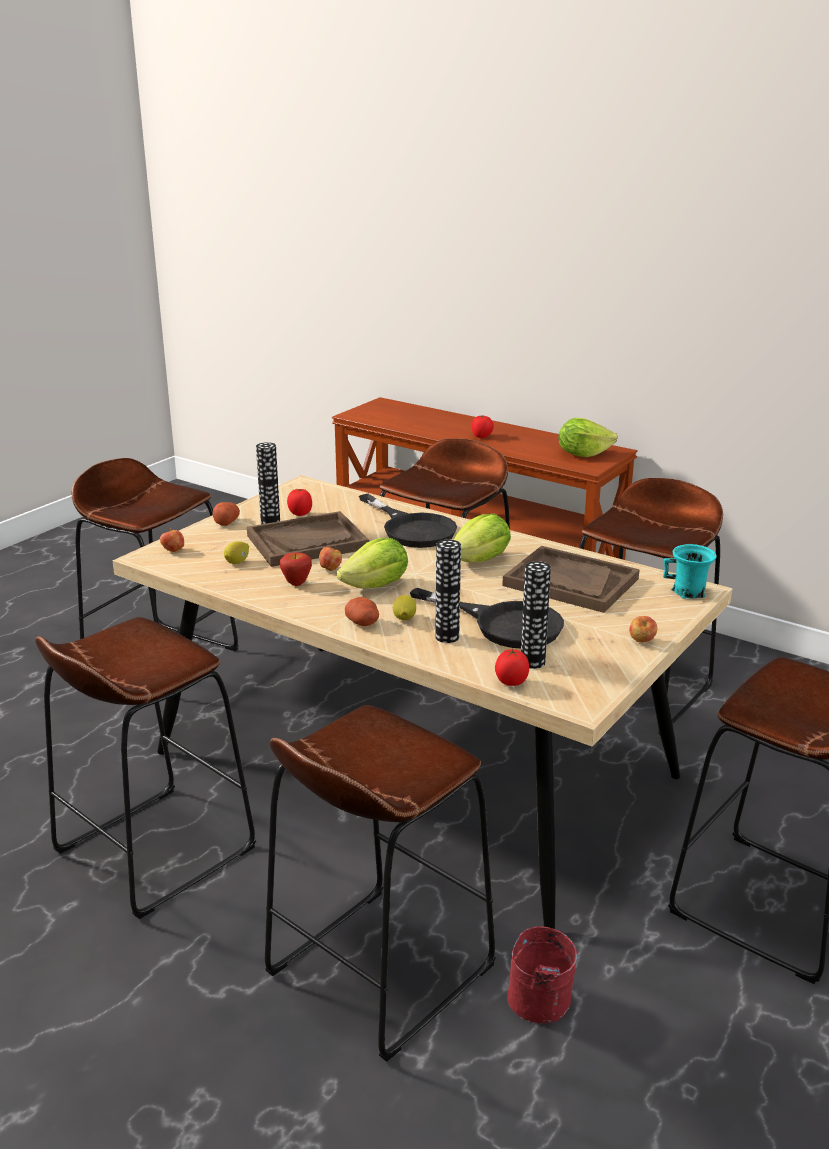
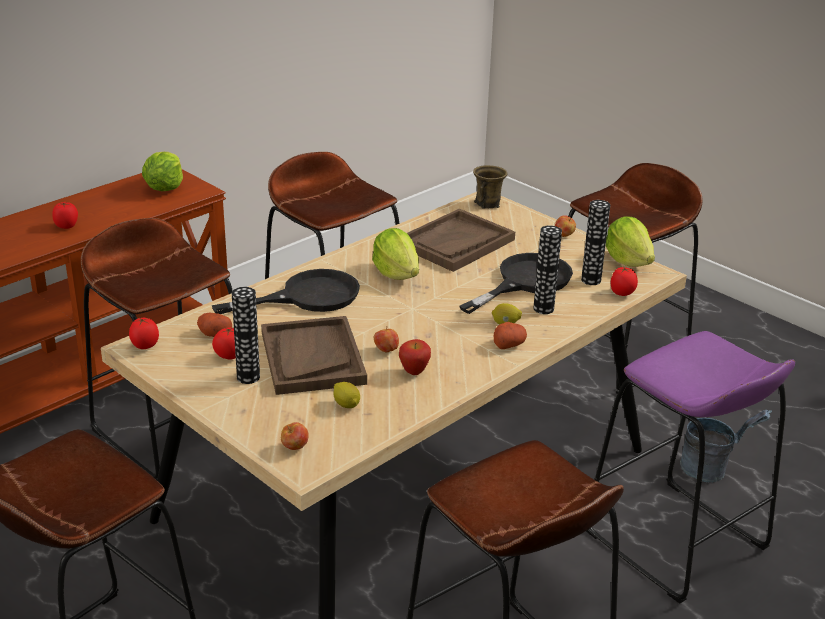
camera: 80 degrees left, 5 degrees up
potato [213,502,240,526] -> potato moved to [197,313,232,337]
brown stool [265,705,496,1062] -> purple stool [586,331,795,604]
lettuce [337,538,408,588] -> lettuce moved to [606,217,655,267]
red bucket [507,926,577,1023] -> grey bucket [680,410,772,482]
turquoise mug [663,544,717,599] -> brown mug [473,165,508,209]
none -> tomato [129,317,159,349]

